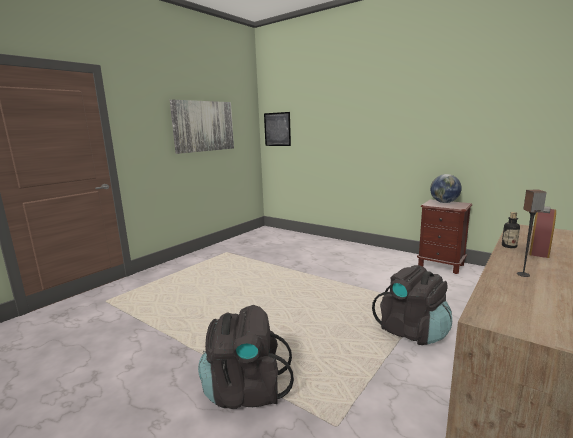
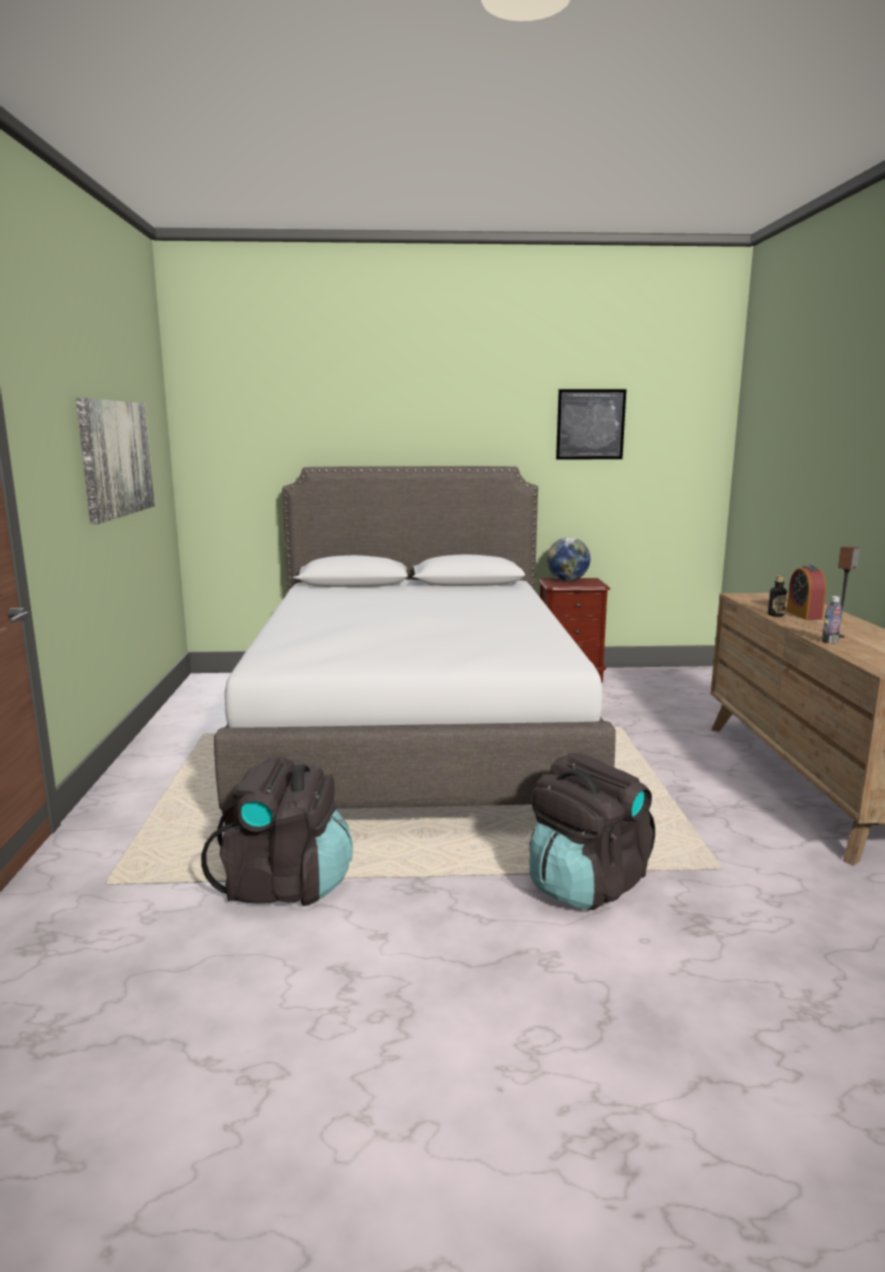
camera: 40 degrees left, 0 degrees up
picture [264,112,291,146] -> picture moved to [556,389,626,459]
black backpack [372,265,452,345] -> black backpack moved to [201,756,353,906]
none -> grey bed [214,466,615,825]
none -> bottle [822,596,843,643]

